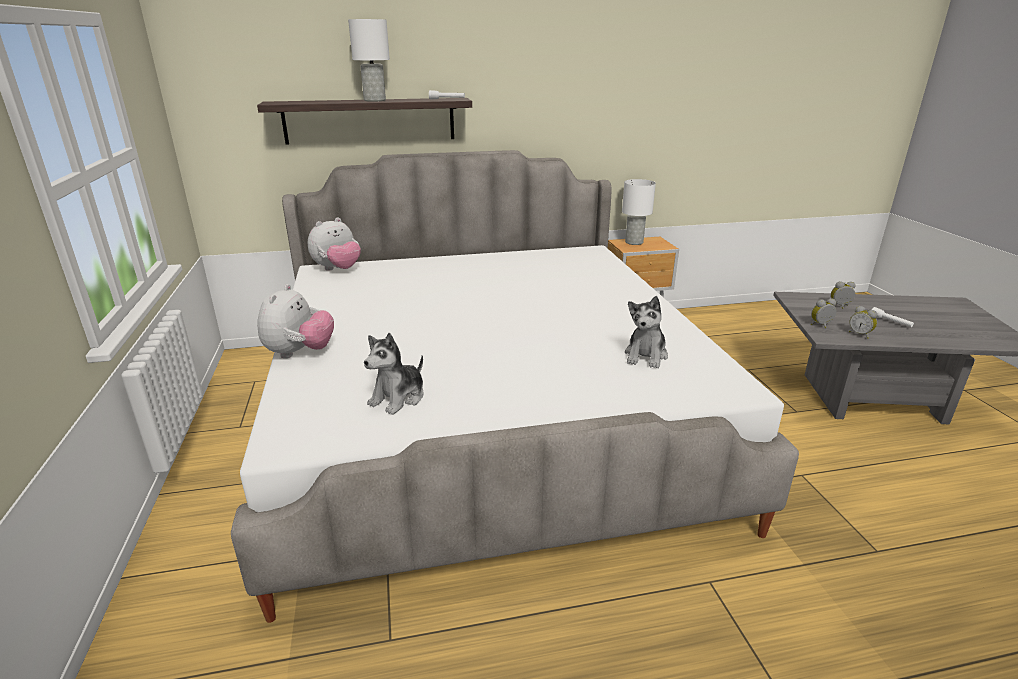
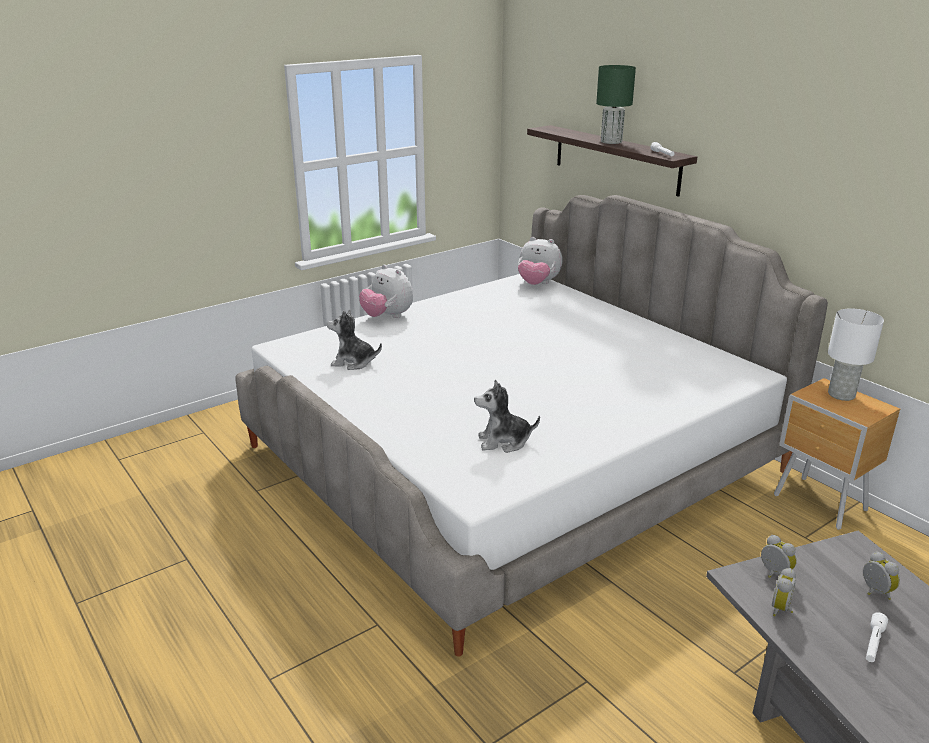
camera: 65 degrees right, 0 degrees up
plush toy [257,284,334,358] -> plush toy turned 60 degrees clockwise [359,264,413,318]
white table lamp [348,19,390,102] -> green table lamp [596,65,636,144]

